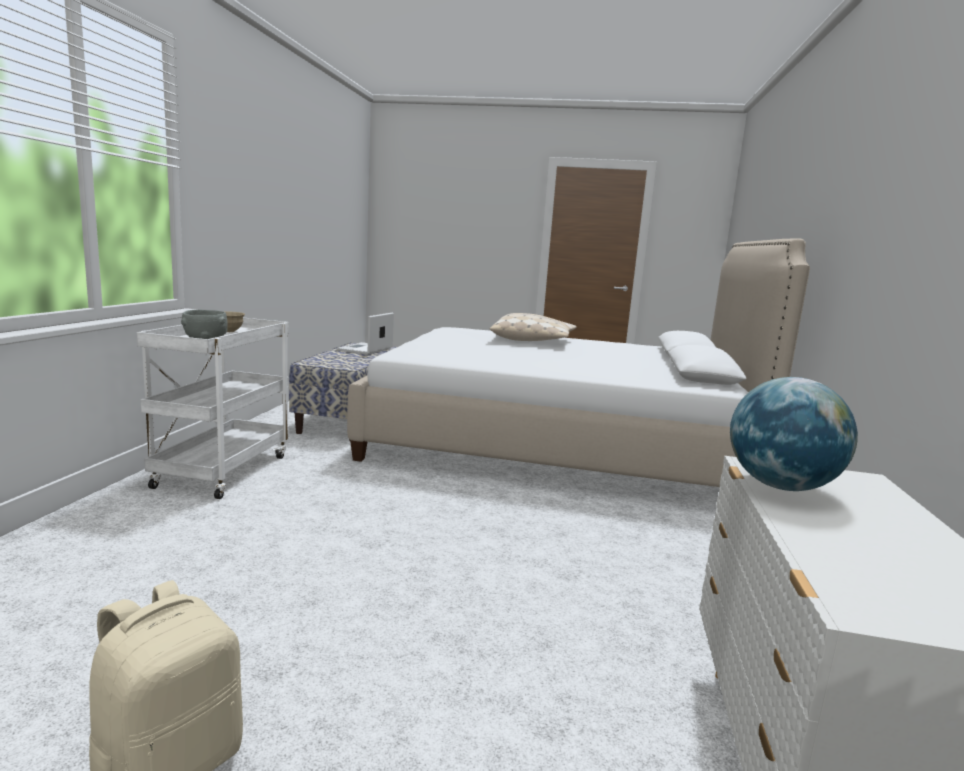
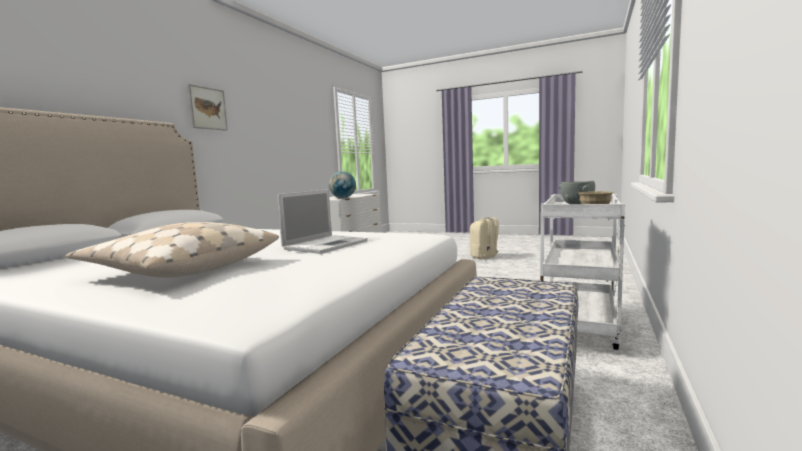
camera: 165 degrees left, 5 degrees down
laptop [337,313,394,355] -> laptop moved to [277,189,368,254]
none -> picture [188,84,228,131]

